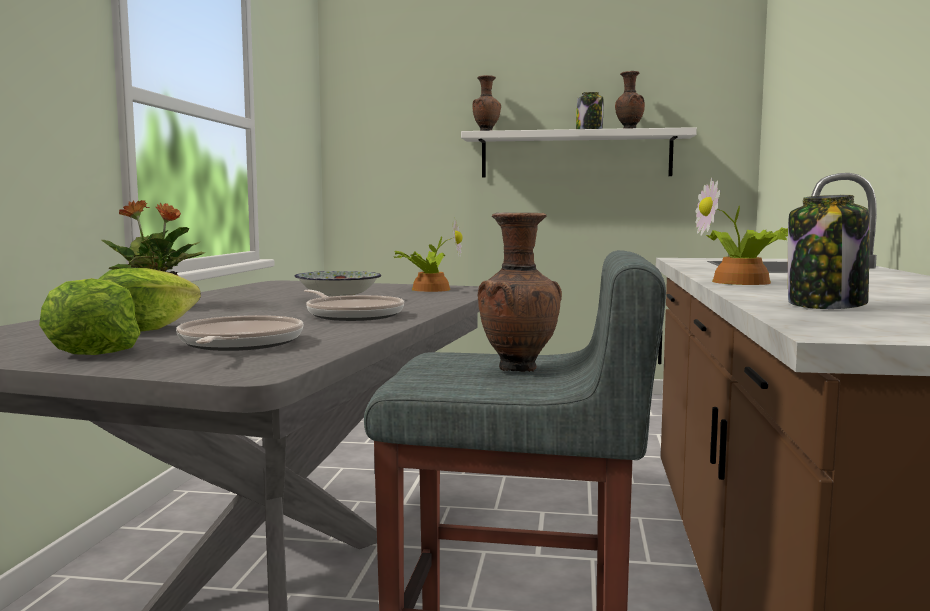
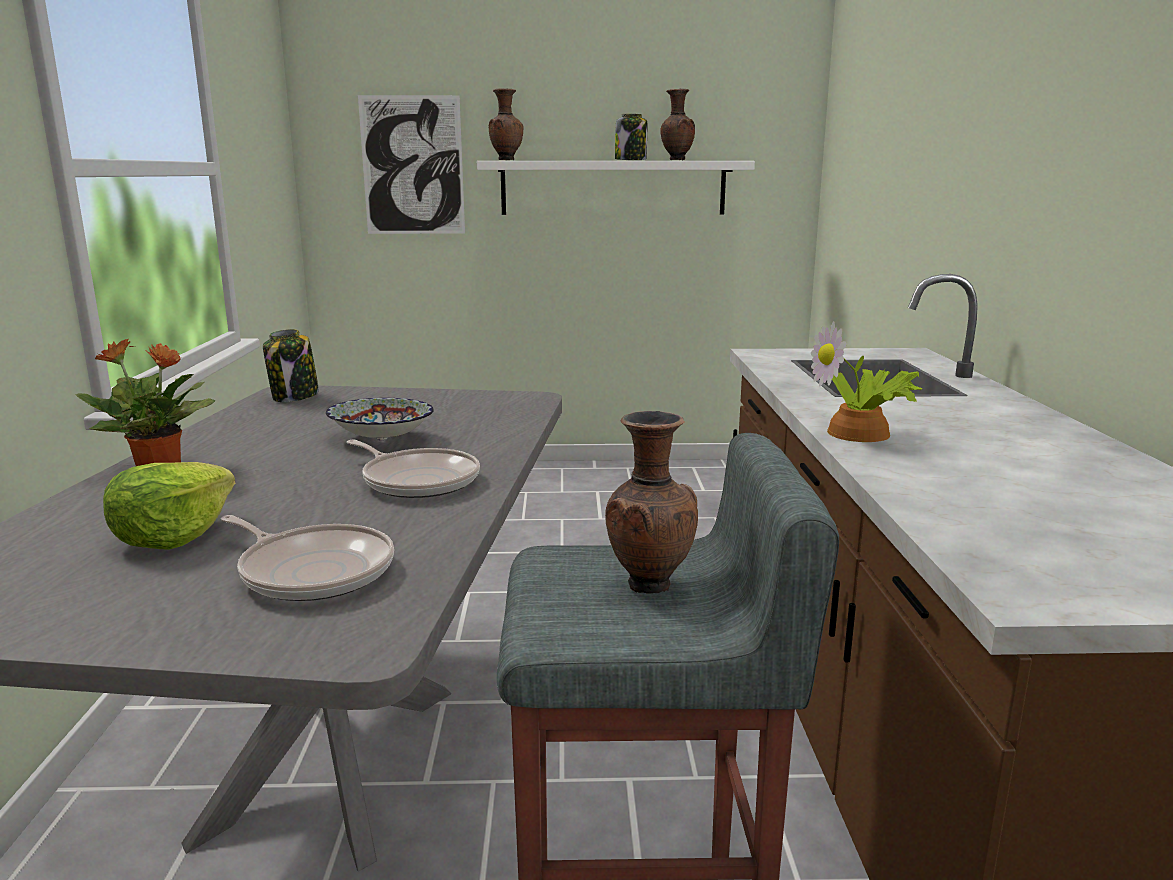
camera: 10 degrees left, 10 degrees up
lettuce [39,278,140,355] -> none
frying pan [176,315,303,351] -> frying pan turned 135 degrees clockwise [221,515,394,601]
potted plant [394,218,463,292] -> none
jar [788,195,870,309] -> jar moved to [263,329,319,402]
none -> picture [358,95,465,234]

